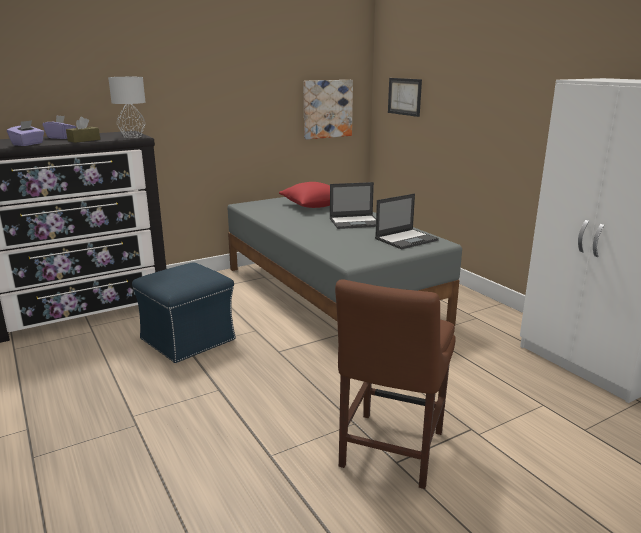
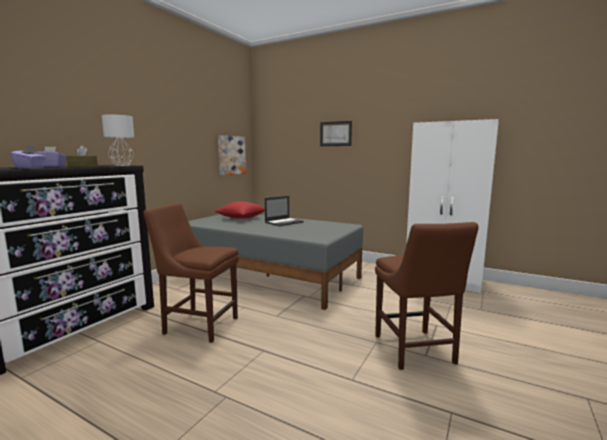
camera: 30 degrees left, 10 degrees down
blue ottoman [132,262,236,363] -> brown chair [143,203,239,343]
laptop [375,194,439,249] -> none
picture [388,78,422,117] -> picture moved to [320,121,352,146]

